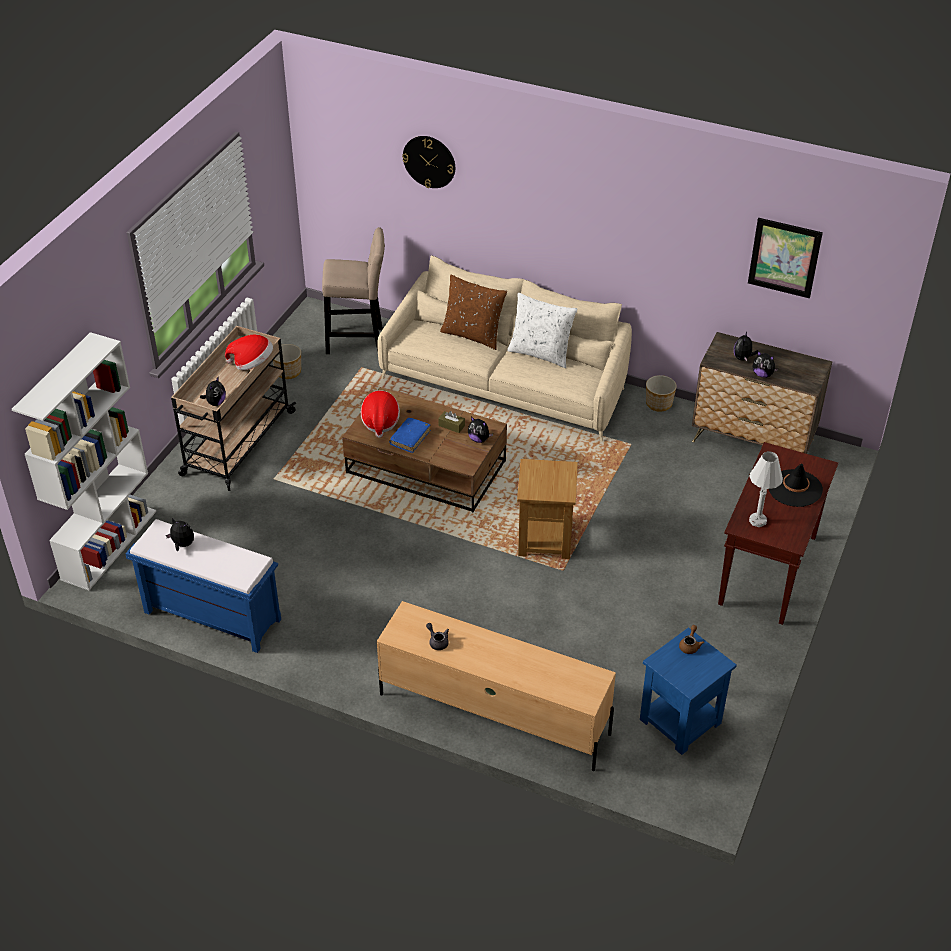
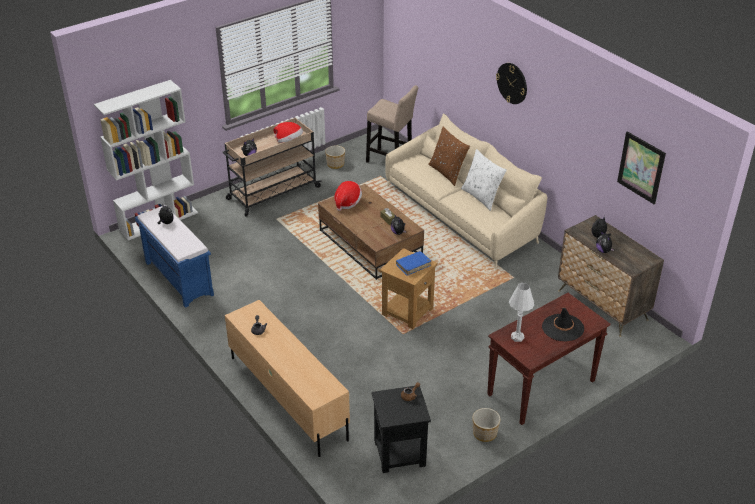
camera: 30 degrees right, 5 degrees down
blue book [389,418,430,453] -> blue book moved to [396,251,431,276]
wall clock [402,136,455,188] -> wall clock moved to [496,63,527,104]
blue side table [640,628,737,755] -> black side table [372,386,431,473]
planter [646,375,677,412] -> planter moved to [472,408,500,442]

